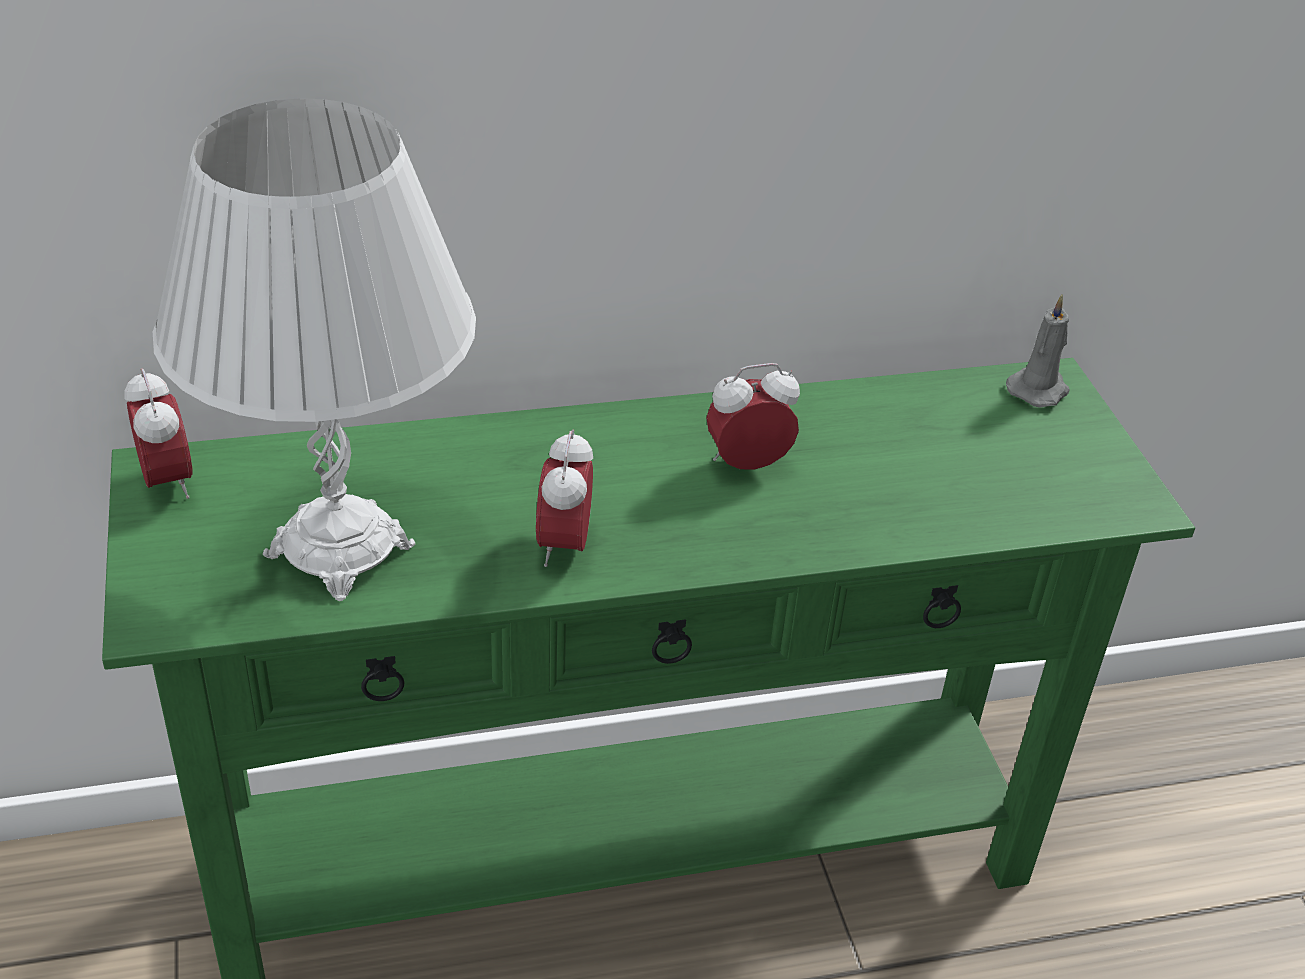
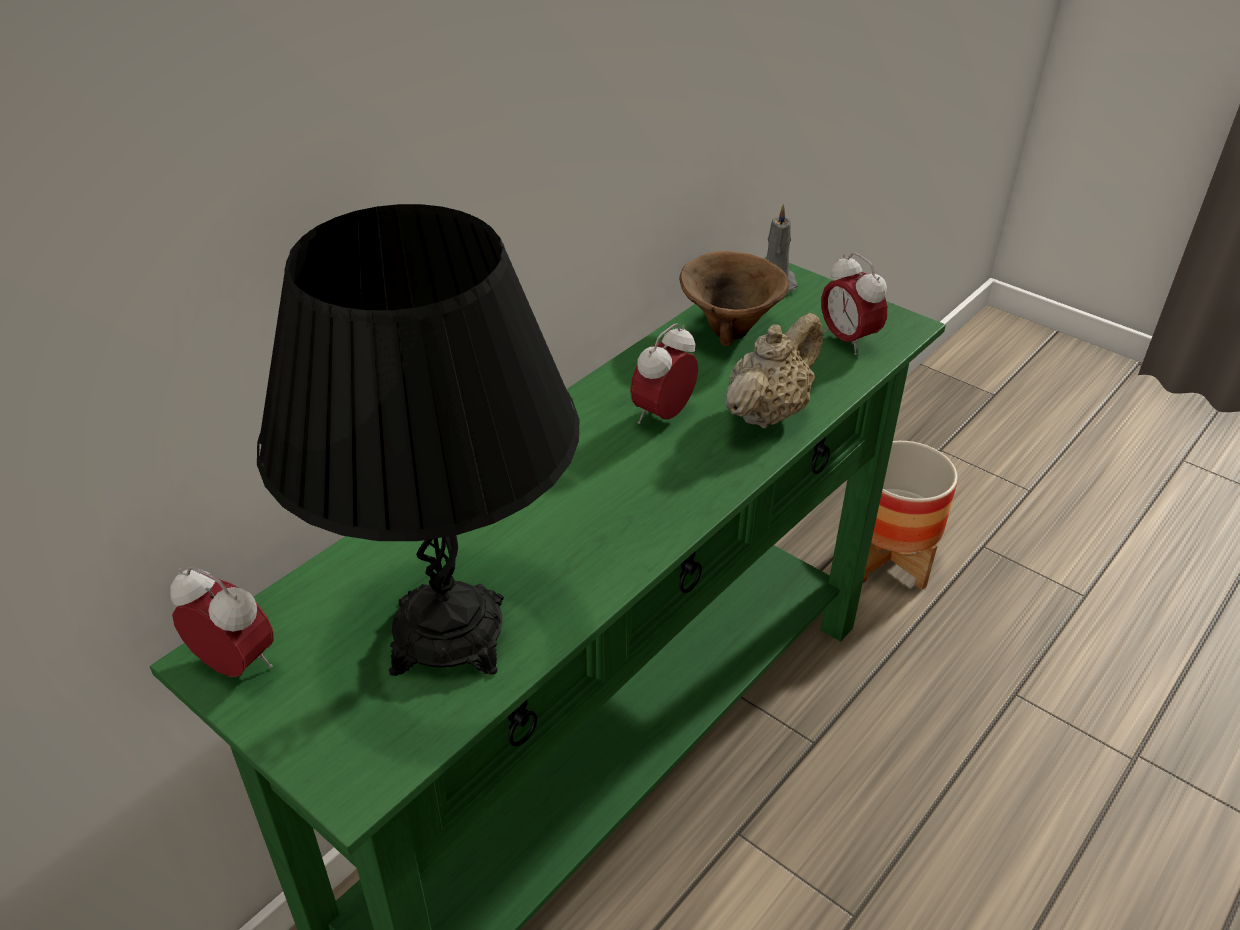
camera: 35 degrees left, 0 degrees up
white table lamp [153,98,476,601] -> black table lamp [257,204,579,676]
alarm clock [536,430,593,567] -> alarm clock moved to [821,252,887,355]
none -> brown bowl [679,251,789,346]
none -> beige teapot [725,313,823,429]
none -> planter [863,441,958,590]

